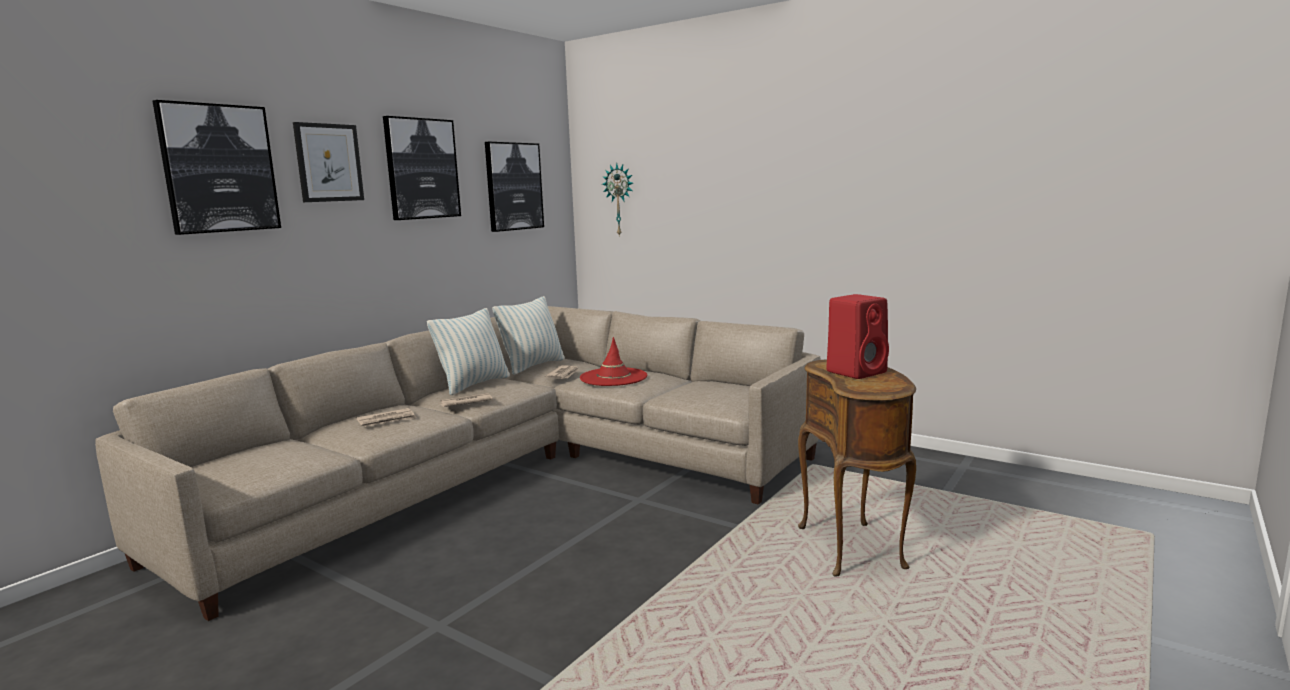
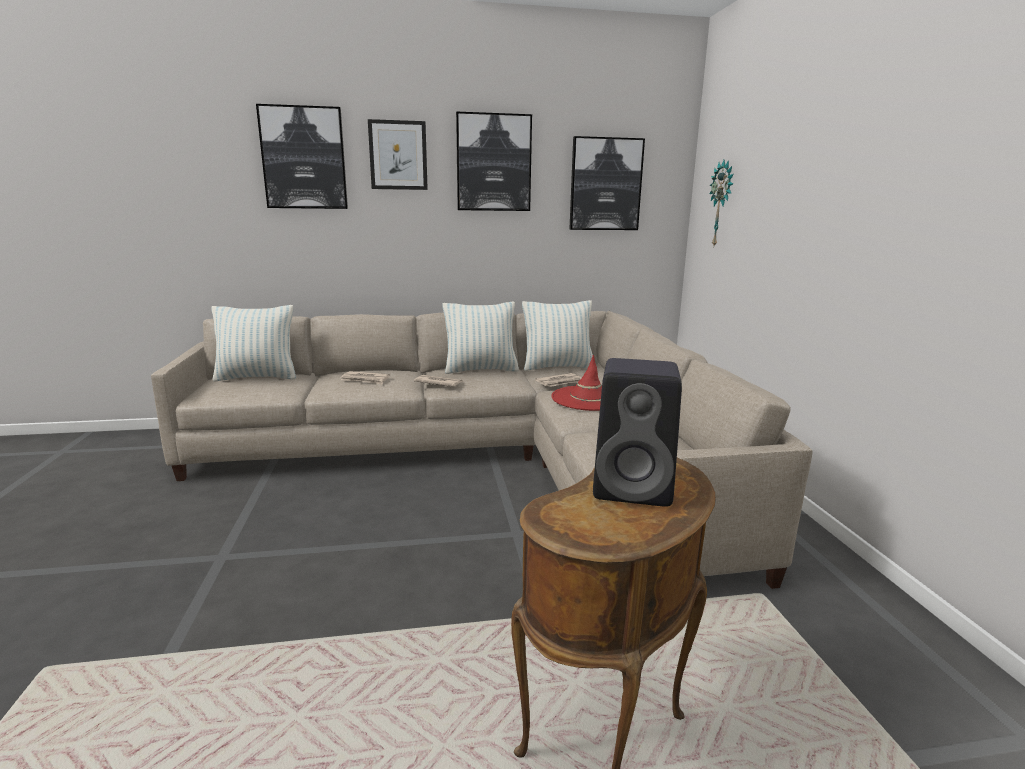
camera: 45 degrees right, 5 degrees up
red speaker [827,294,889,379] -> black speaker [593,358,682,507]
none -> pillow [211,305,296,381]

